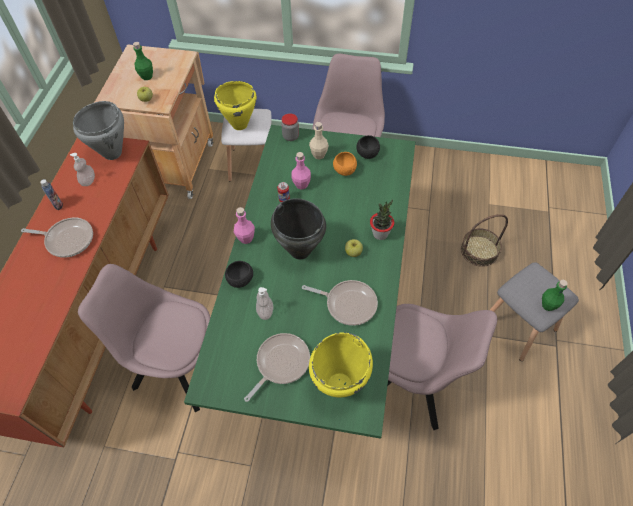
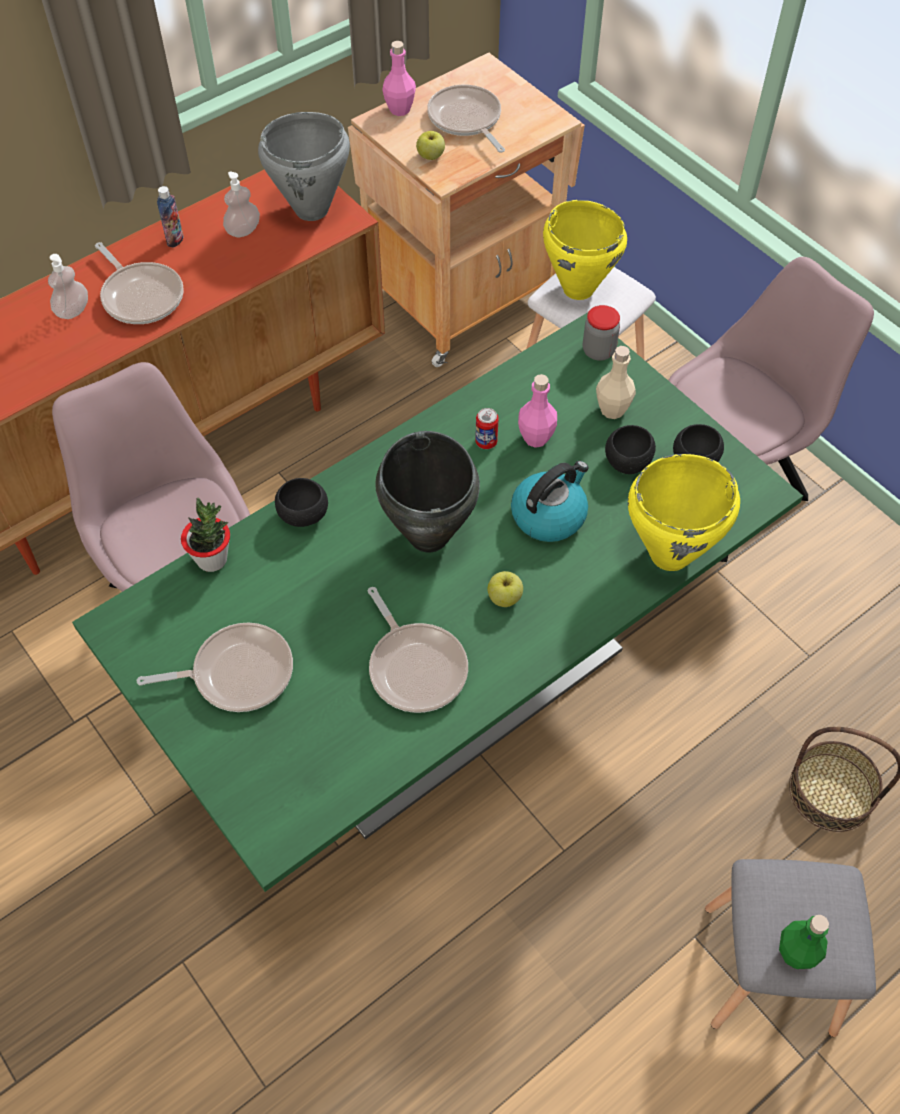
camera: 40 degrees right, 0 degrees up
green bottle [133,42,153,80] -> frying pan [427,85,505,153]
pink bottle [234,207,255,244] -> pink bottle moved to [382,41,416,116]
soap dispenser [256,287,273,320] -> soap dispenser moved to [48,254,88,319]
yellow cooking pot [309,332,373,397] -> yellow cooking pot moved to [628,454,740,571]
orange bowl [333,152,357,176] -> black bowl [605,425,656,474]
potted plant [370,199,394,240] -> potted plant moved to [181,498,230,572]
pink chair [387,304,497,430] -> none
none -> kettle [511,461,589,542]

